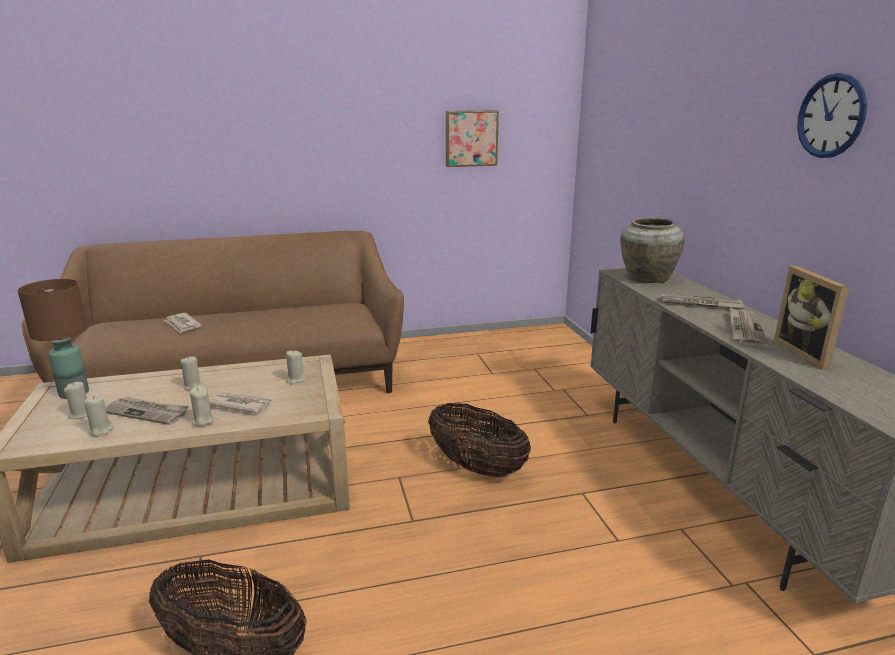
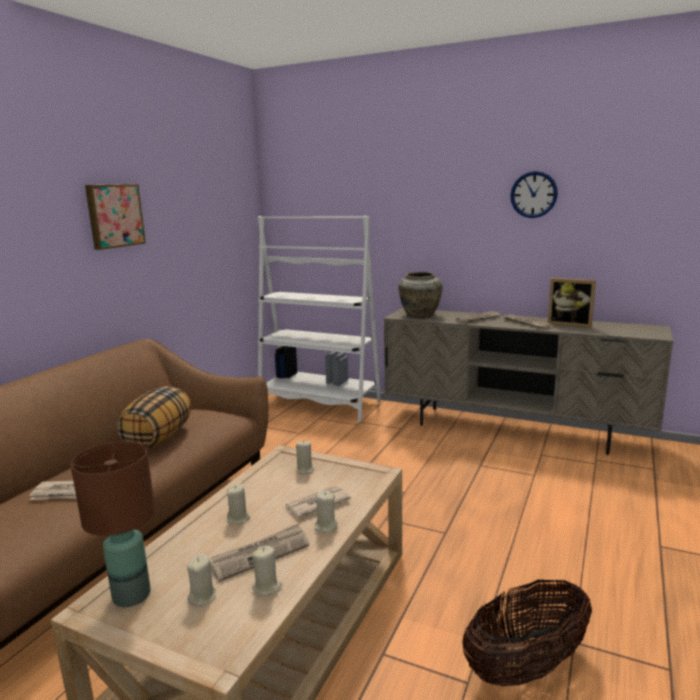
camera: 50 degrees left, 5 degrees down
basket [428,403,531,477] -> none
picture [446,111,499,167] -> picture moved to [85,184,146,250]
none -> pillow [117,386,192,448]
none -> white bookcase [258,216,381,422]

